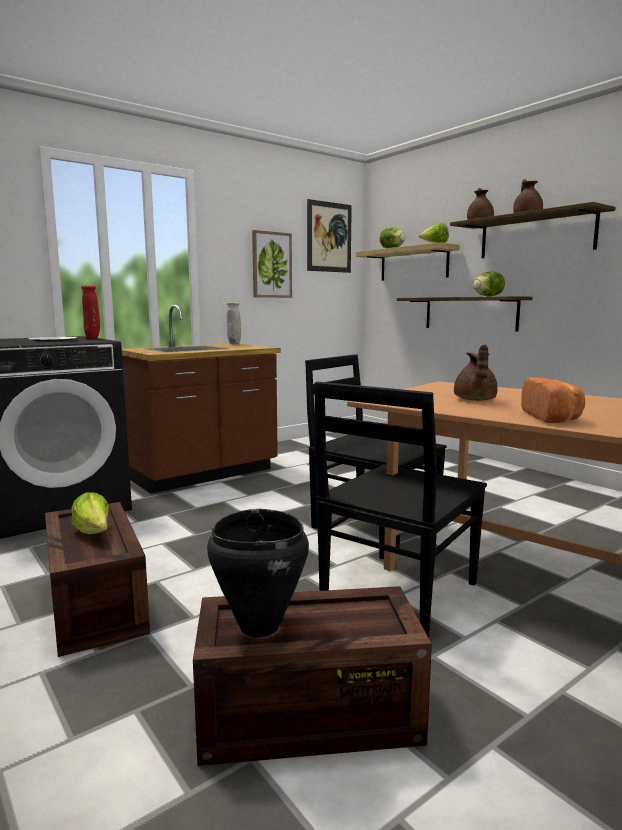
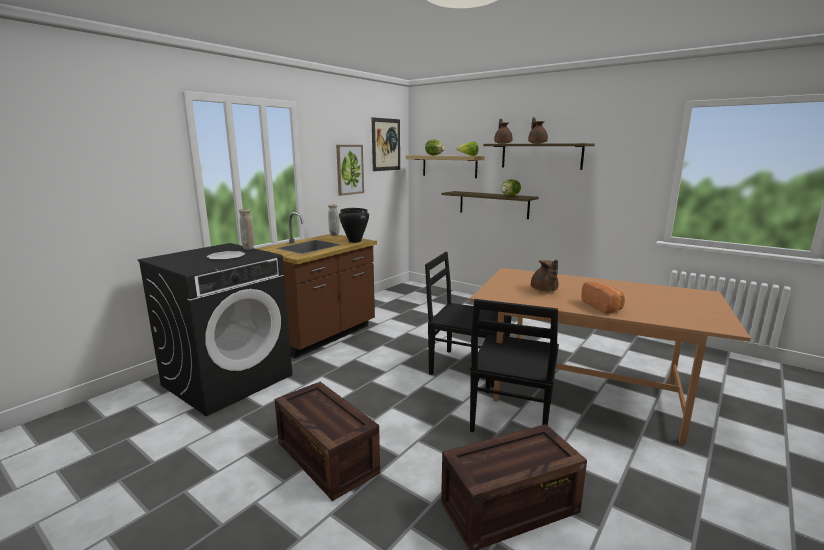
camera: 15 degrees left, 5 degrees up
lettuce [71,492,110,534] -> none
red vase [81,285,100,339] -> beige vase [239,209,255,250]
black cooking pot [207,509,309,637] -> black cooking pot moved to [339,208,369,243]

